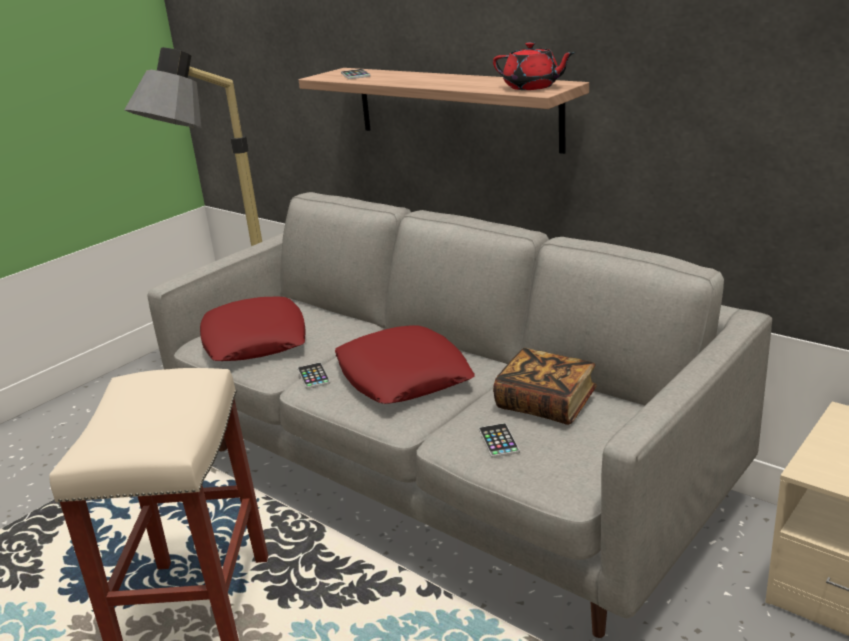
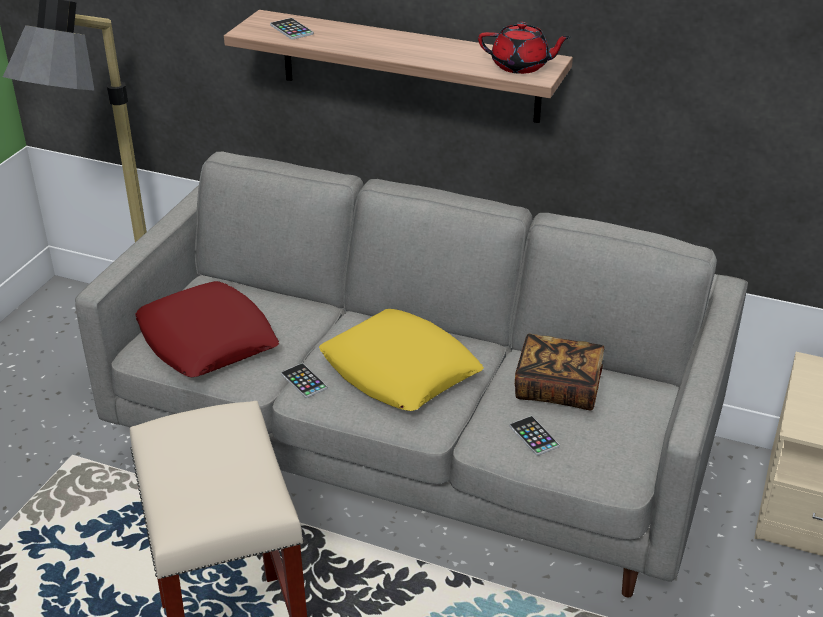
camera: 20 degrees left, 10 degrees up
red pillow [335,325,475,404] -> yellow pillow [319,309,484,411]

